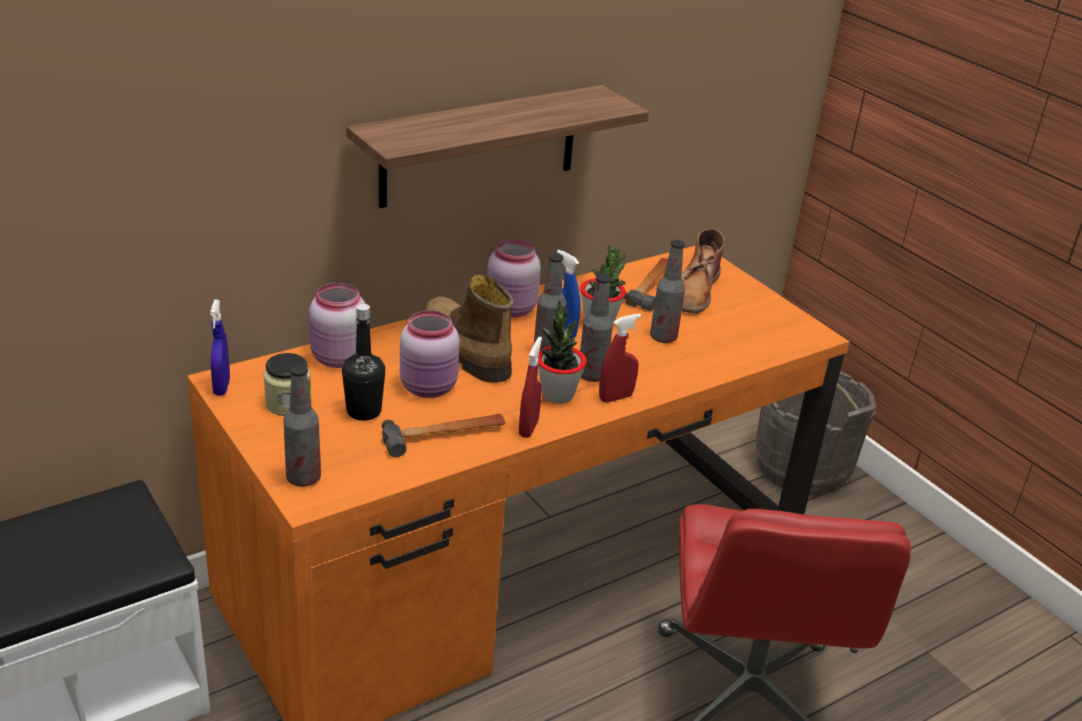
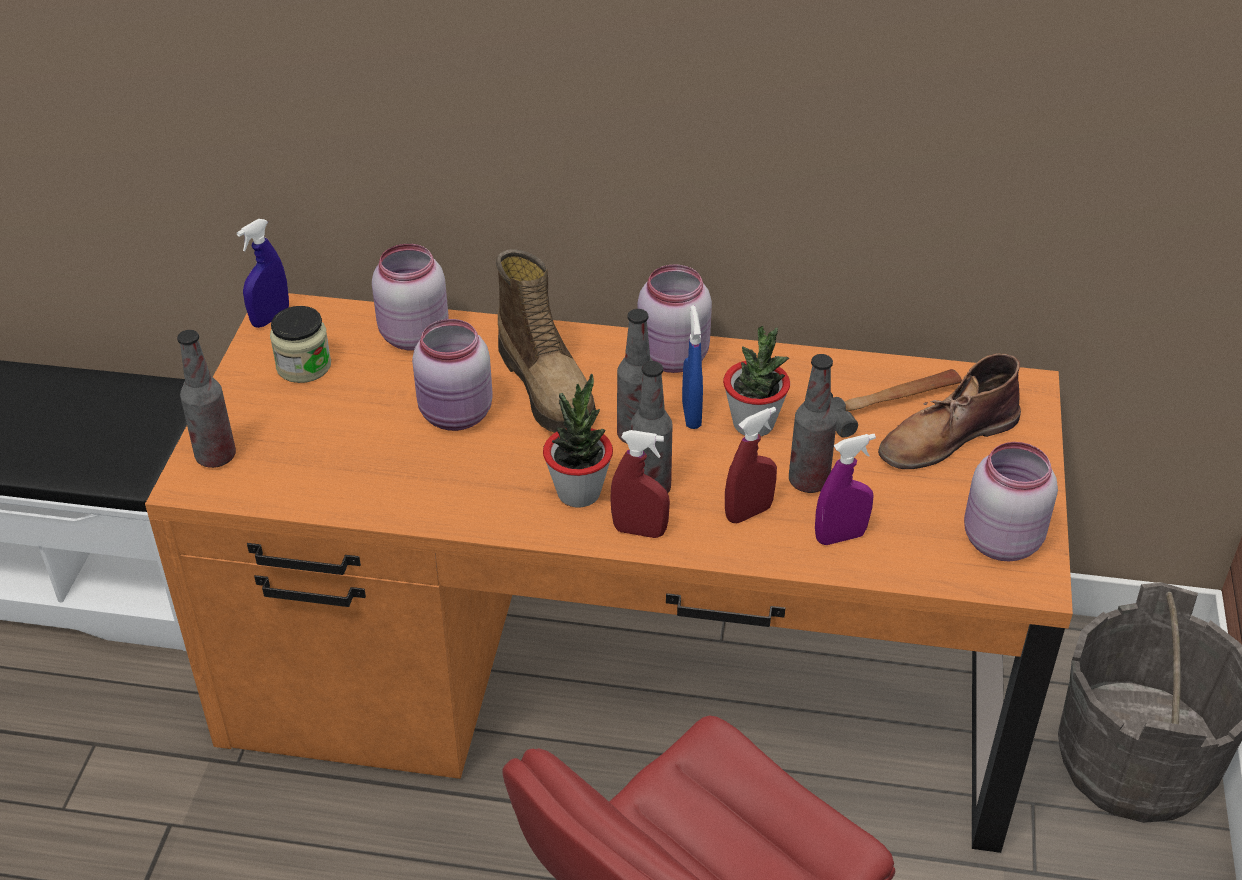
camera: 45 degrees right, 10 degrees up
black bottle [342,304,385,421] -> none
shelf [346,85,649,208] -> none
hammer [382,414,505,457] -> none
boot [423,275,514,383] -> boot turned 150 degrees clockwise [496,249,596,433]
red spray bottle [519,336,542,438] -> red spray bottle moved to [725,407,777,523]
none -> purple spray bottle [815,434,876,545]
none -> pink jar [964,442,1058,562]

